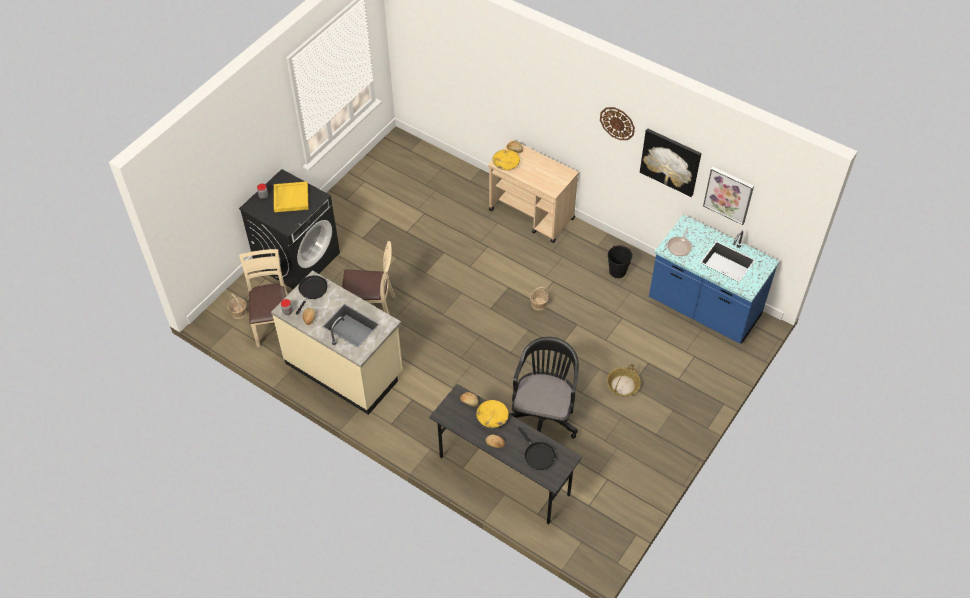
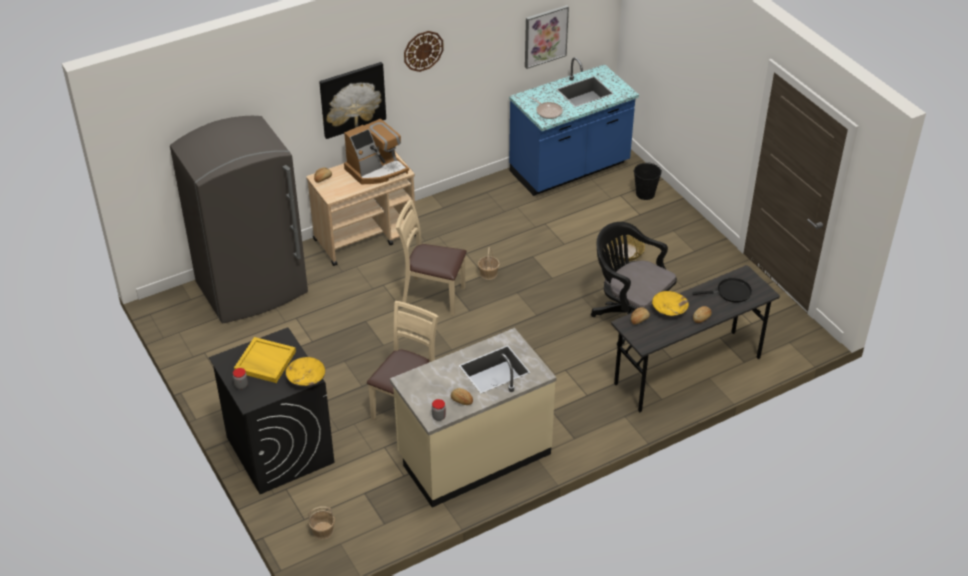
camera: 65 degrees left, 10 degrees down
beige chair [239,249,288,347] -> beige chair moved to [396,200,467,316]
black frying pan [296,275,328,315] -> none
yellow bowl [492,150,520,171] -> yellow bowl moved to [286,357,325,386]
black bucket [608,245,633,278] -> black bucket moved to [634,162,662,200]
picture [640,128,701,197] -> picture moved to [319,62,386,139]
none -> grey fridge [170,116,308,323]
none -> coffee machine [344,119,409,184]

